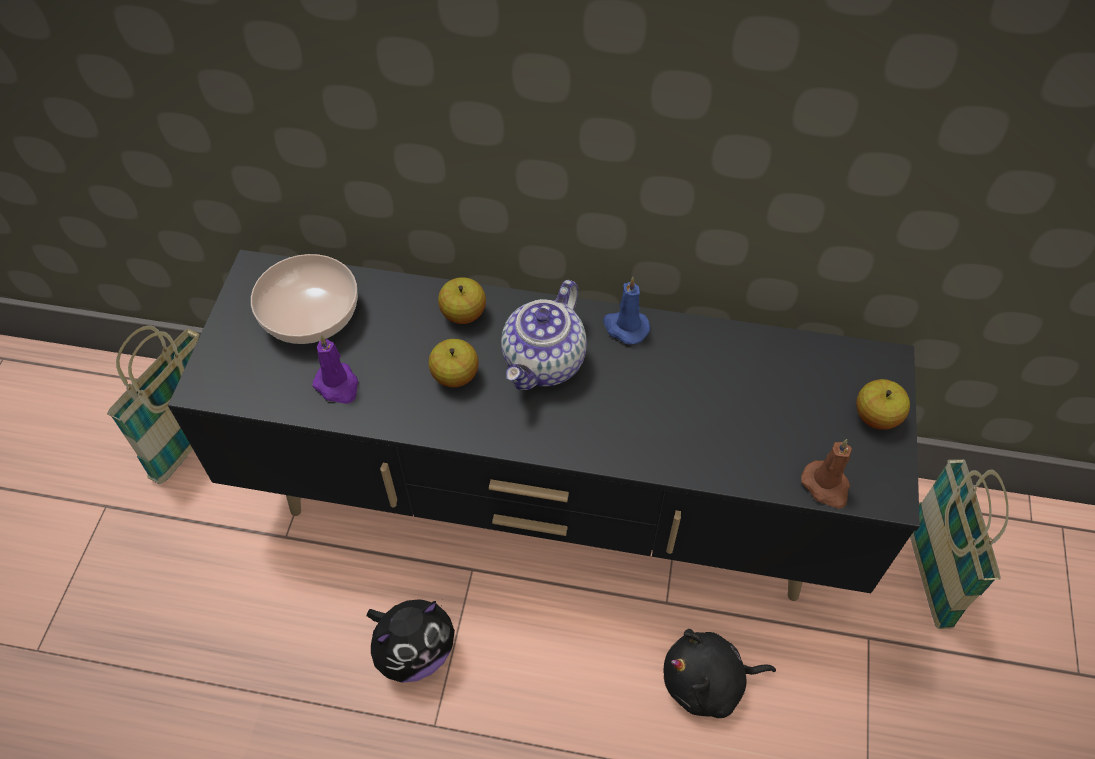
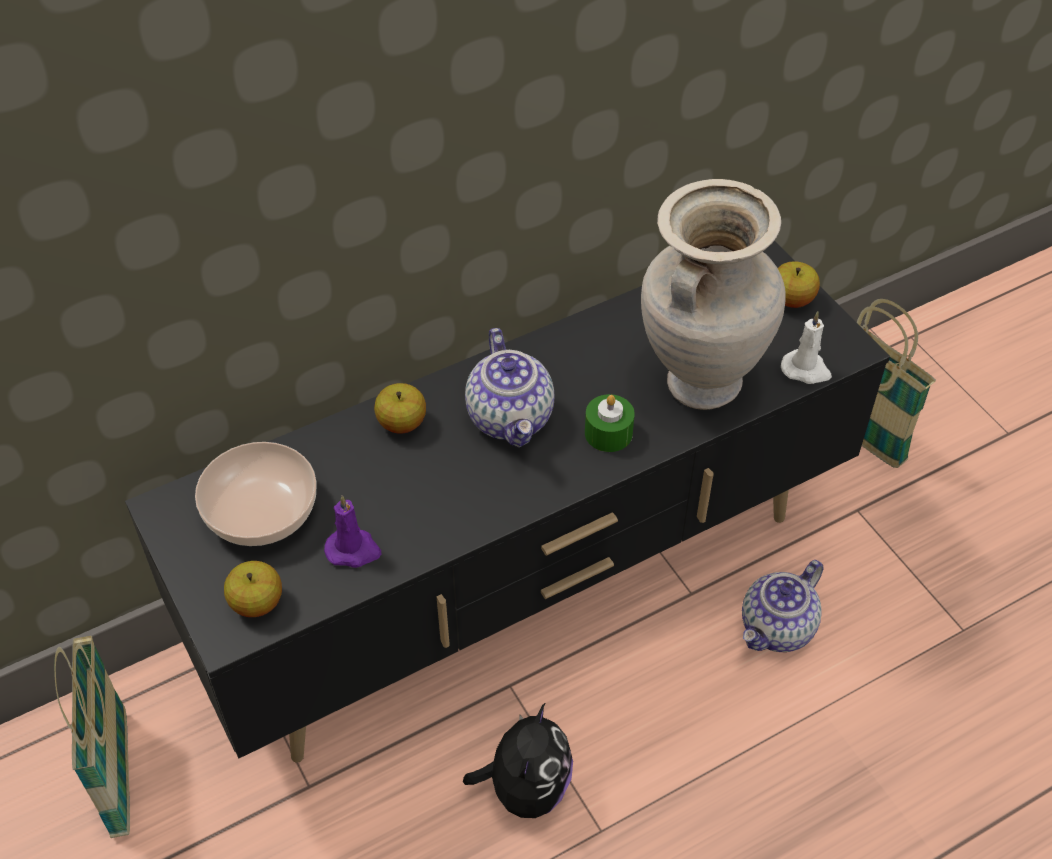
camera: 40 degrees left, 5 degrees down
apple [429,339,478,387] -> apple moved to [224,561,282,617]
blue candle [603,277,650,344] -> none
black plush toy [664,629,776,718] -> teapot [742,560,823,652]
brown candle [801,439,852,509] -> white candle [781,312,832,384]
none -> green candle [585,394,635,452]
none -> beige vase [641,179,786,410]

